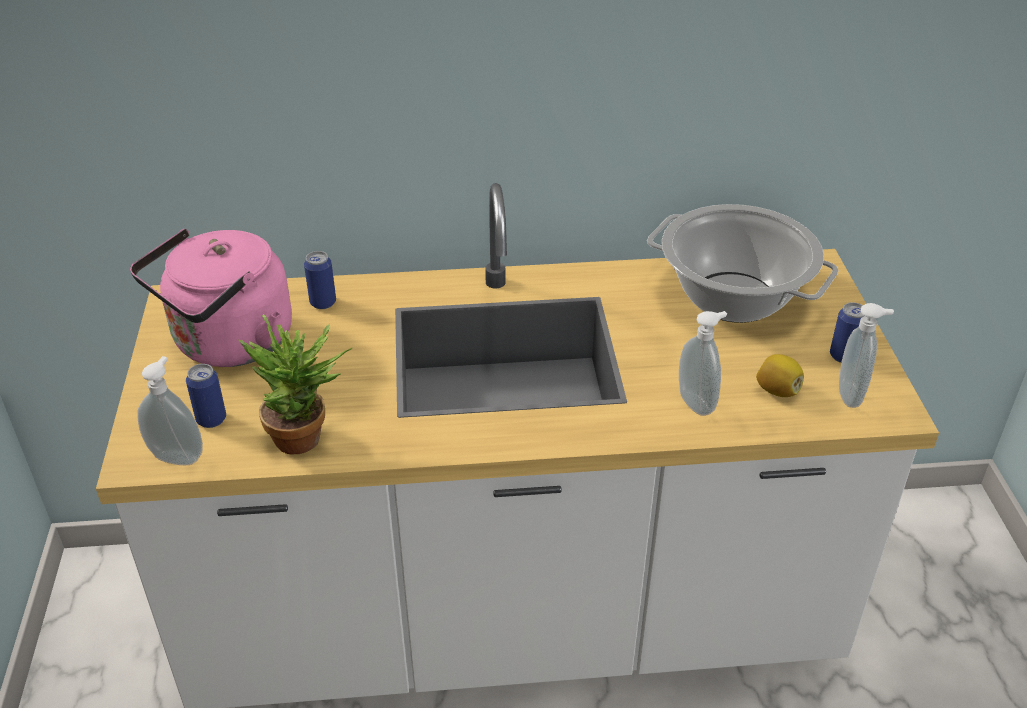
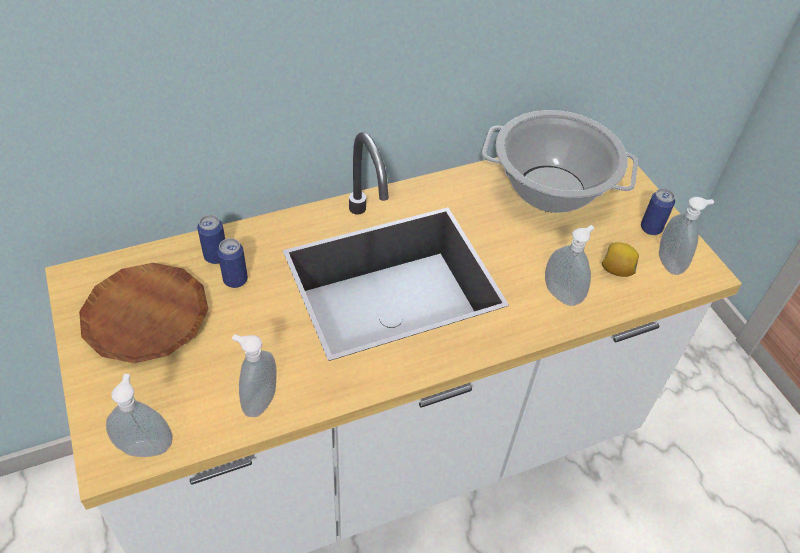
camera: 20 degrees left, 10 degrees up
pink kettle [130,228,292,367] -> brown plate [79,263,209,363]
can [186,364,226,428] -> can moved to [217,238,248,288]
potted plant [239,314,352,454] -> soap dispenser [232,334,277,417]

